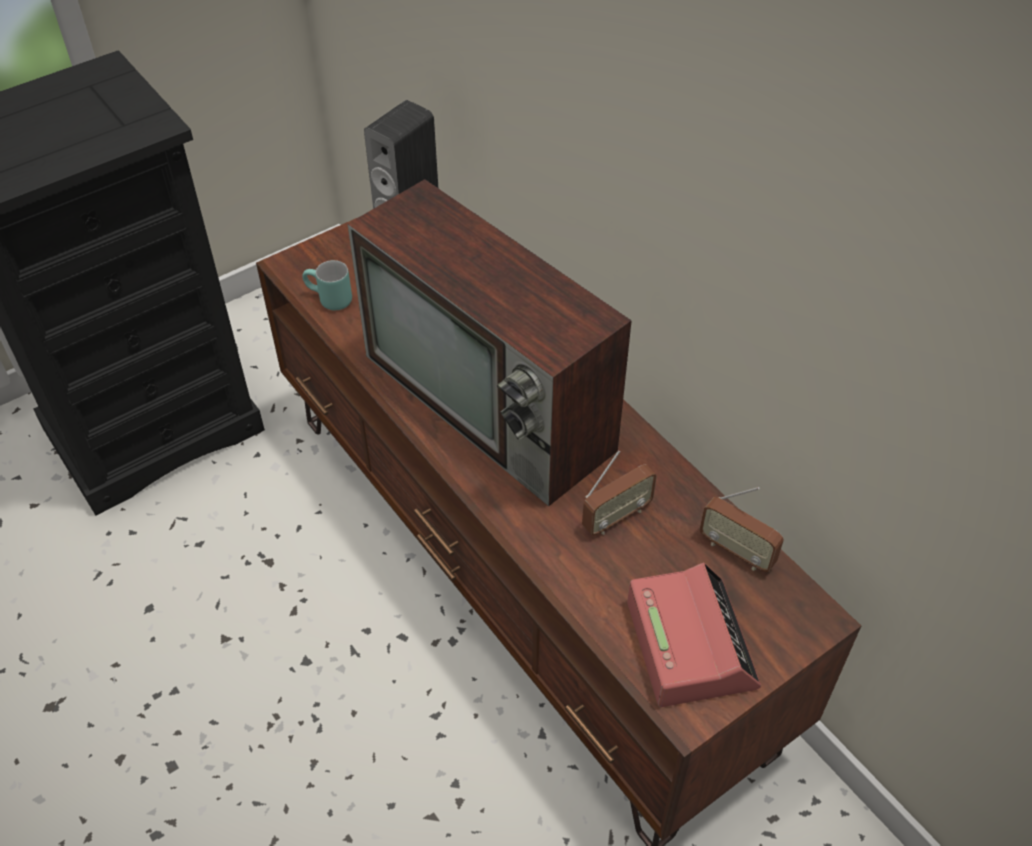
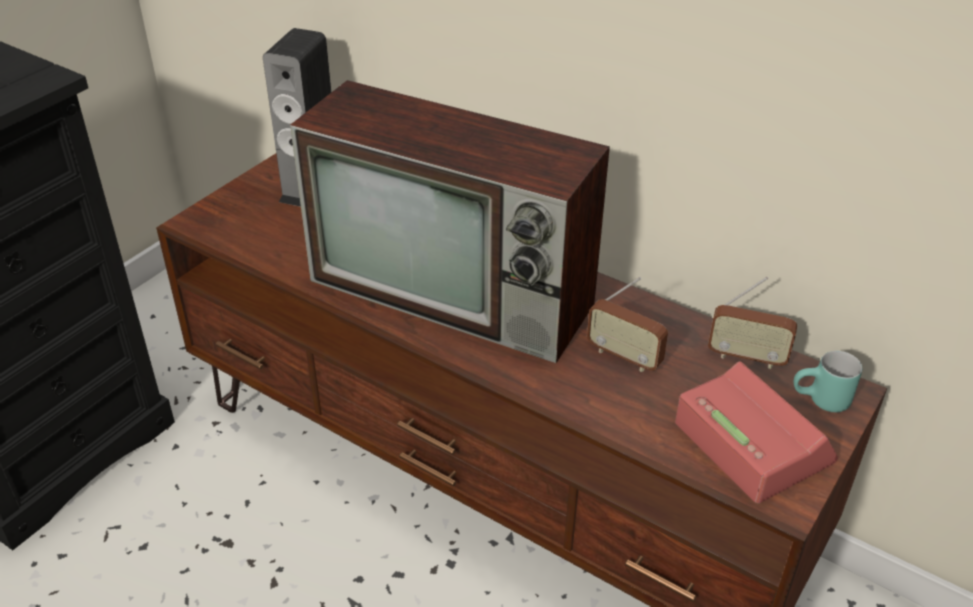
camera: 20 degrees left, 10 degrees down
turquoise mug [302,260,352,310] -> turquoise mug moved to [794,351,862,412]
radio [582,450,657,536] -> radio turned 90 degrees clockwise [587,277,668,372]

